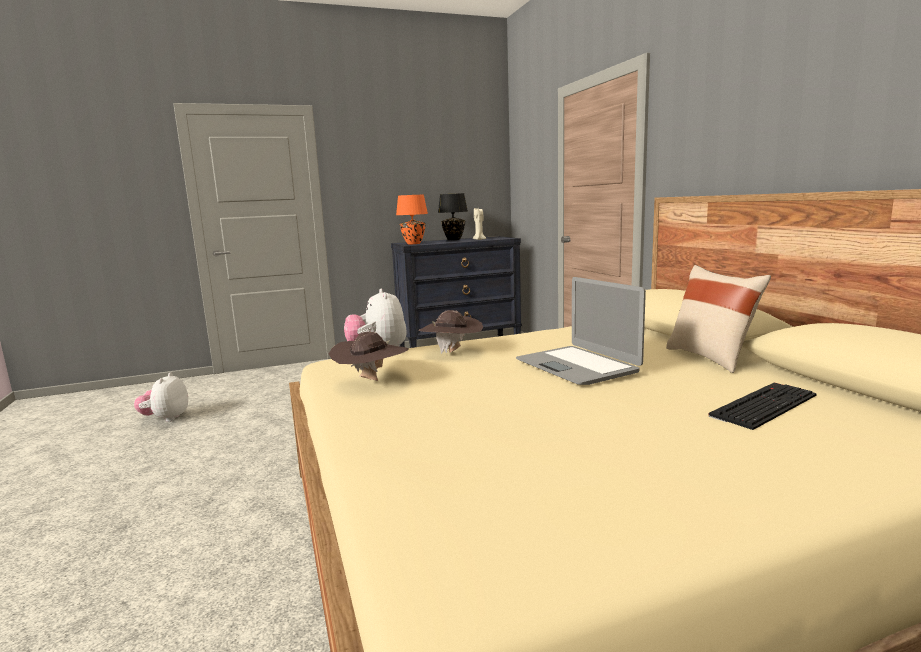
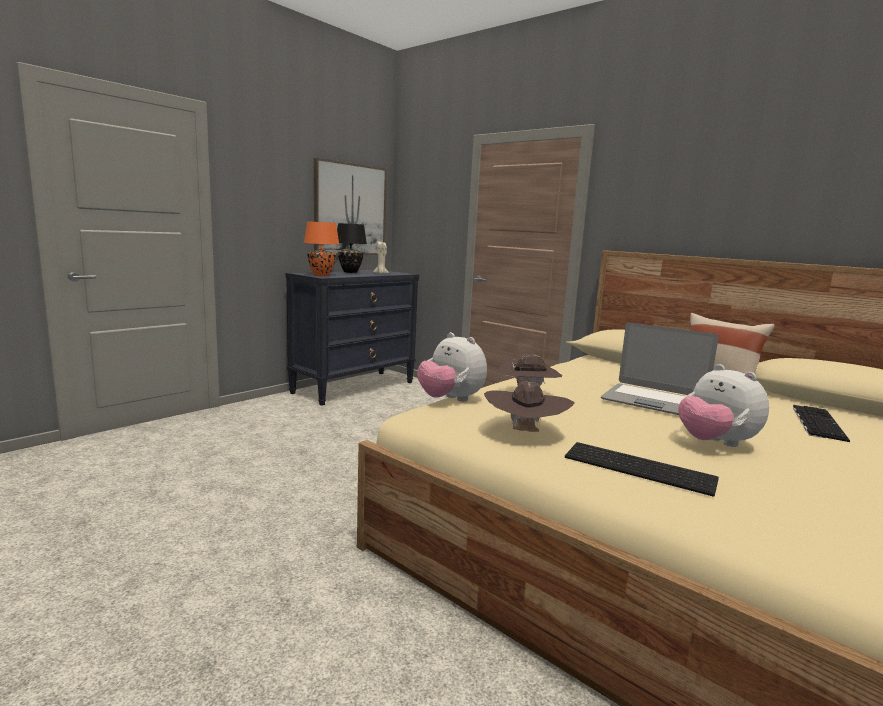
camera: 30 degrees left, 0 degrees up
plush toy [134,373,188,422] -> plush toy moved to [678,364,769,447]
none -> picture [314,158,387,255]
none -> keyboard [565,442,719,496]

